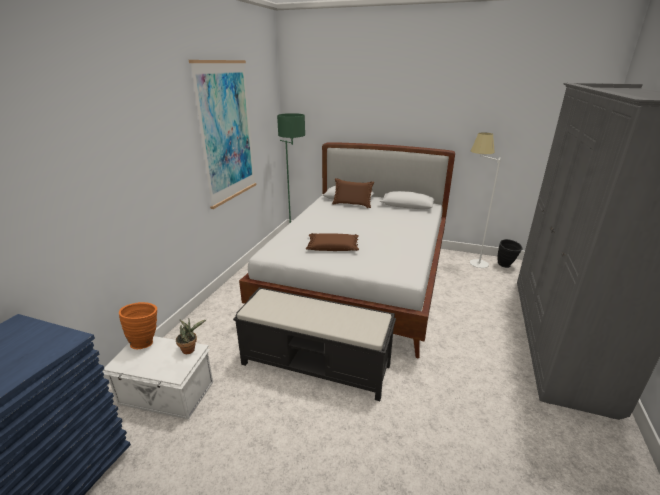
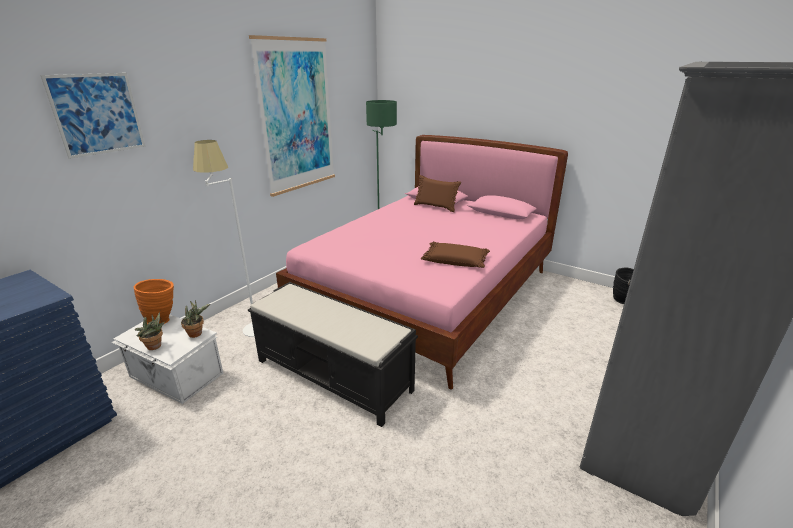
camera: 15 degrees right, 0 degrees up
white bed [239,142,455,358] -> pink bed [276,135,568,389]
brown pillow [306,233,359,251] -> brown pillow moved to [421,242,490,268]
white floor lamp [470,132,501,268] -> white floor lamp moved to [193,140,255,337]
none -> picture [40,73,145,159]
none -> potted plant [135,312,165,350]

